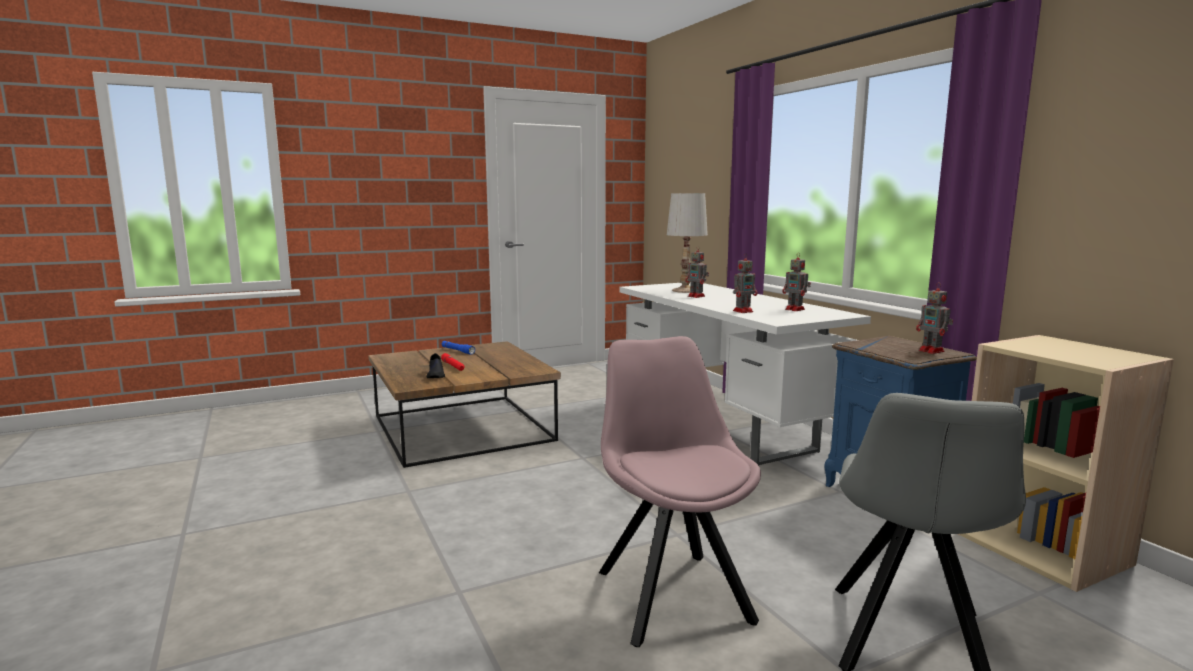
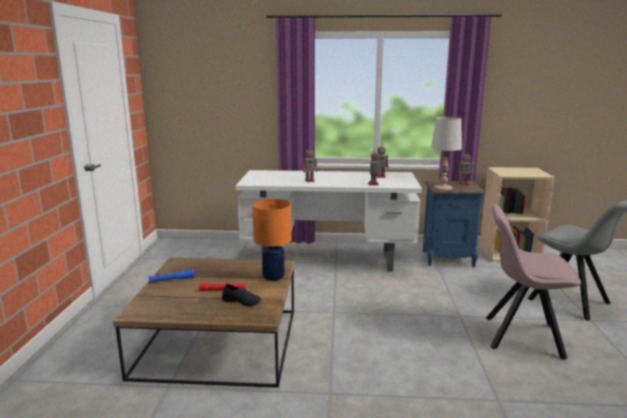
camera: 60 degrees left, 5 degrees up
white table lamp [667,193,708,293] -> white table lamp moved to [431,117,462,190]
none -> orange table lamp [252,199,292,281]

